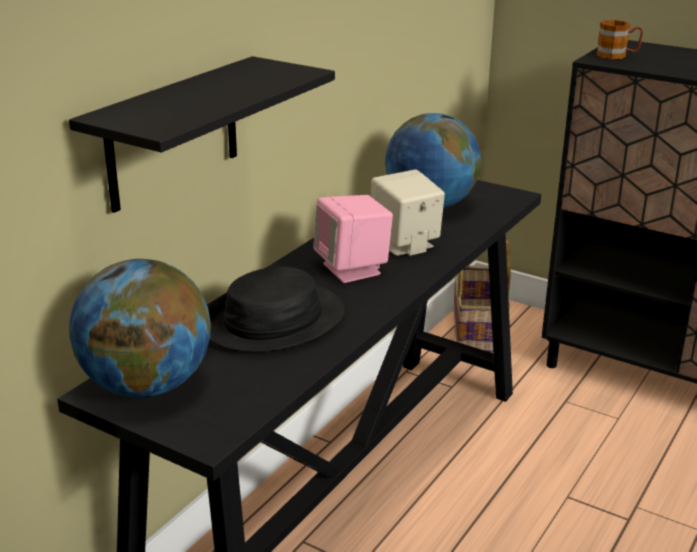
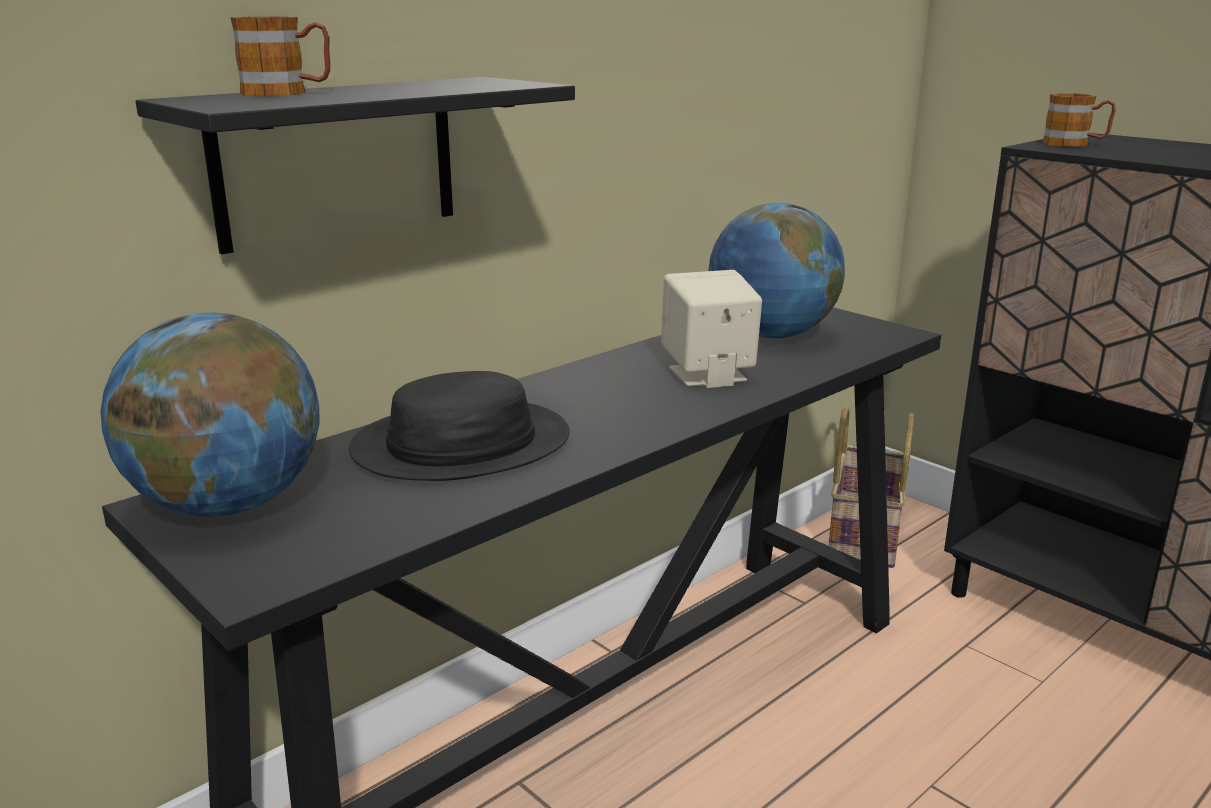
camera: 15 degrees right, 5 degrees down
pink speaker [313,195,393,283] -> none
none -> mug [230,16,330,96]

